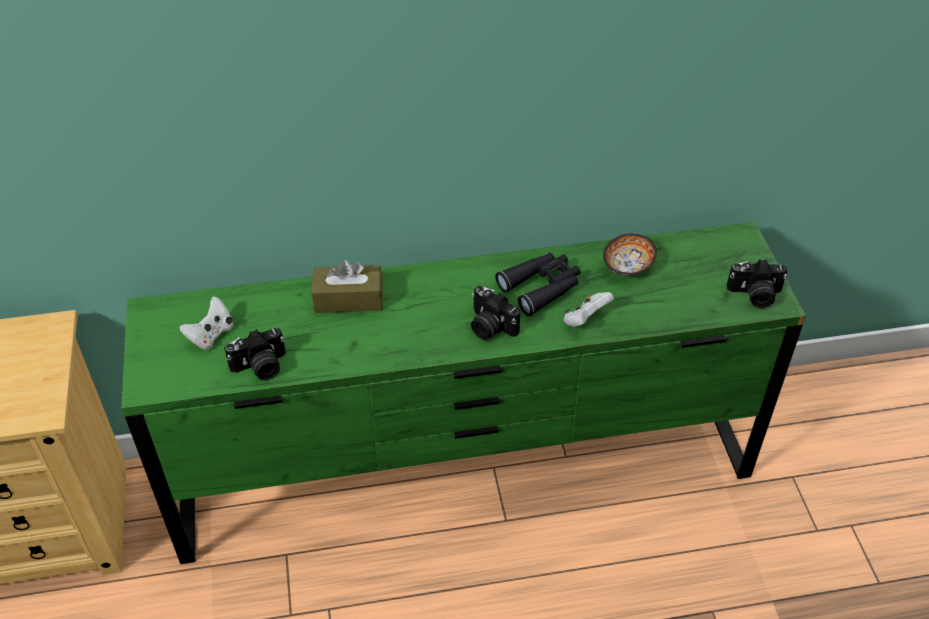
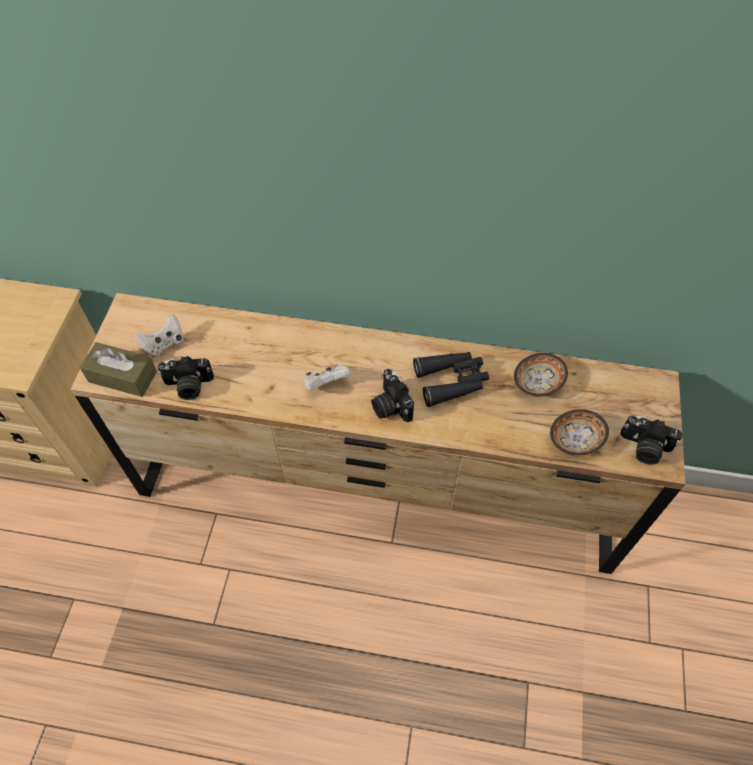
camera: 20 degrees right, 10 degrees up
green dresser [122,222,806,564] -> brown dresser [71,293,685,574]
brown tissue box [312,260,383,313] -> brown tissue box moved to [80,342,157,397]
white game controller [564,292,614,327] -> white game controller moved to [304,365,351,391]
none -> bowl [550,409,609,455]

